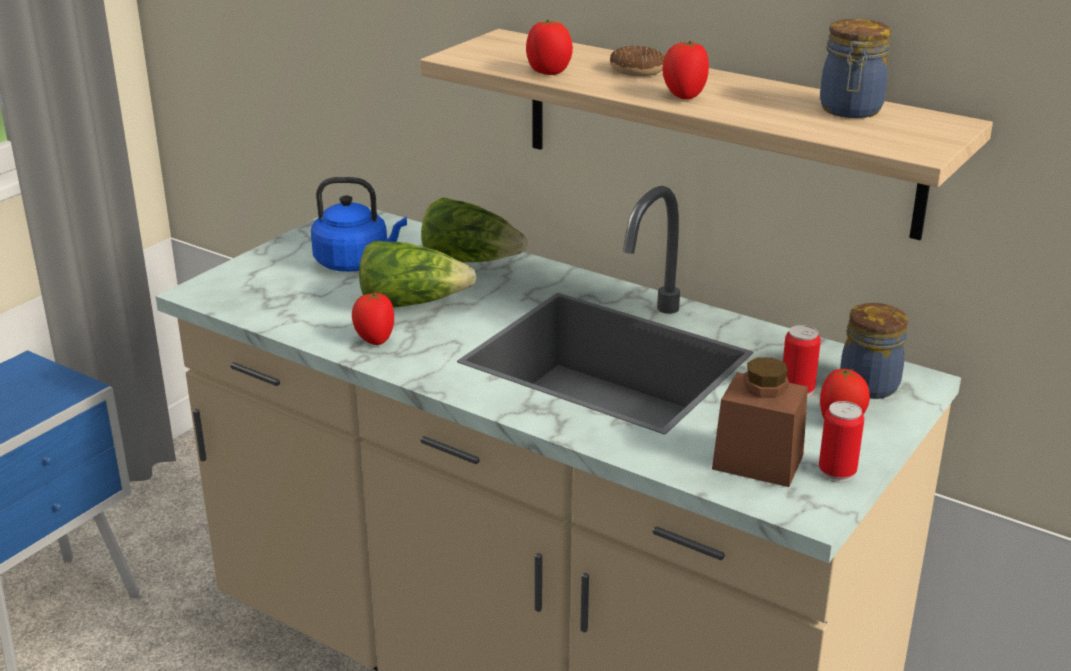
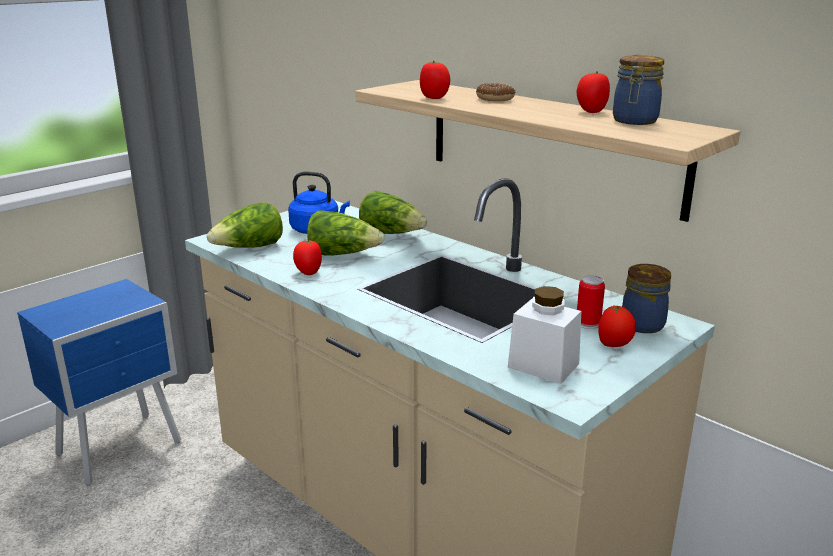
camera: 10 degrees right, 5 degrees down
tomato [662,41,709,100] -> tomato moved to [577,71,610,113]
brown jar [712,357,808,487] -> white jar [508,286,581,384]
can [819,401,864,483] -> none
none -> lettuce [207,202,283,248]

